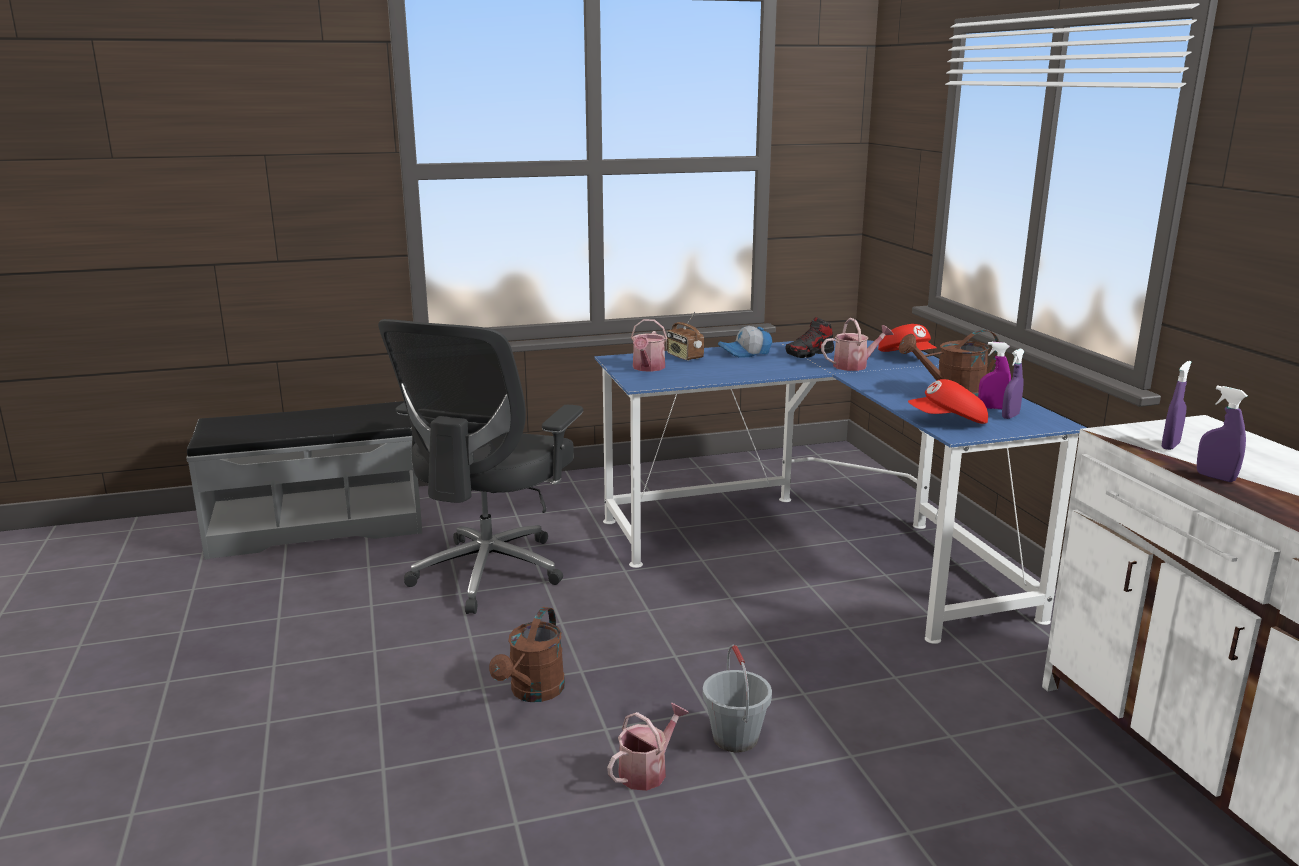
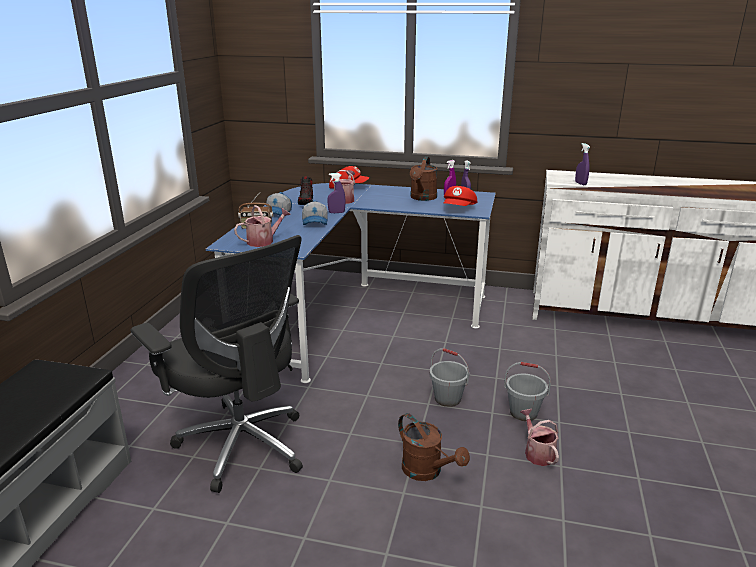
camera: 60 degrees left, 5 degrees up
watering can [631,319,667,372] -> watering can turned 75 degrees counterclockwise [234,205,291,247]
purple spray bottle [1197,385,1248,482] -> purple spray bottle moved to [327,173,346,213]
none -> cap [302,200,328,225]
none -> grey bucket [429,348,469,407]

